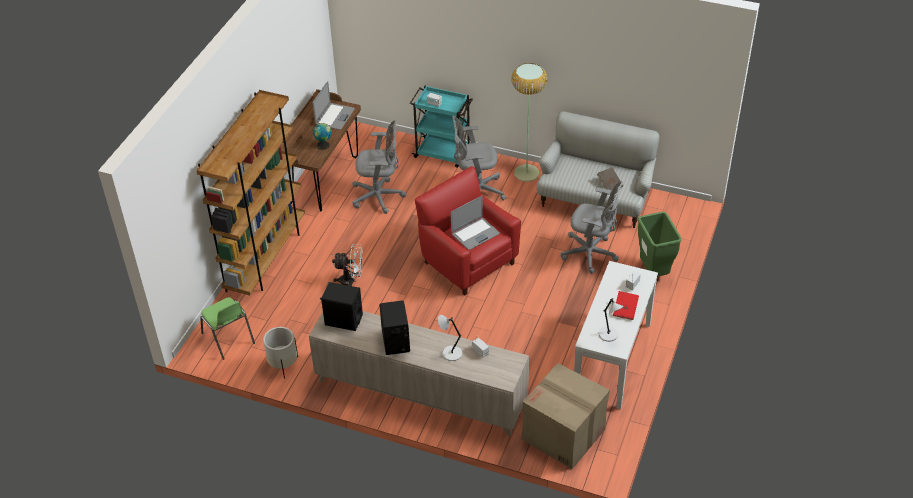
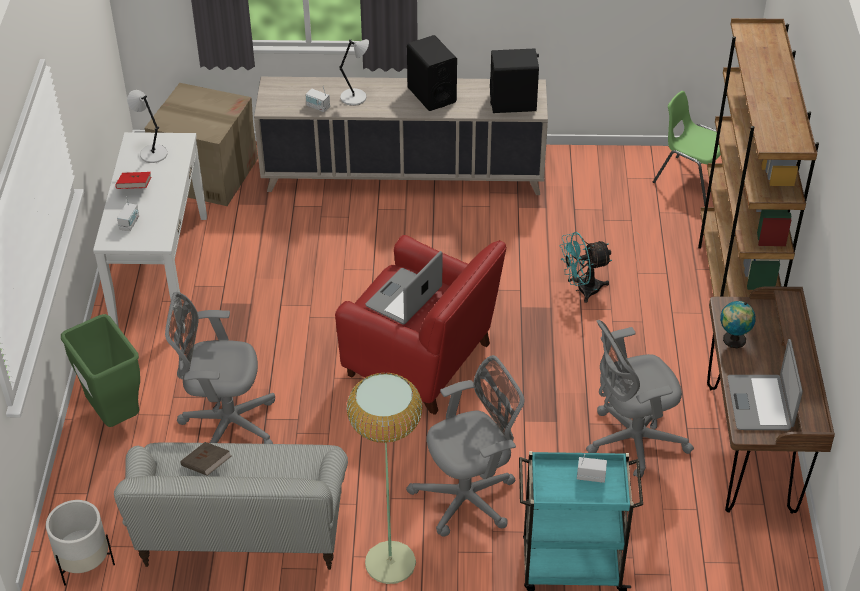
camera: 160 degrees right, 0 degrees up
white planter [263,327,298,378] -> white planter moved to [46,500,115,586]
white fan [332,244,363,286] -> turquoise fan [559,232,612,303]

